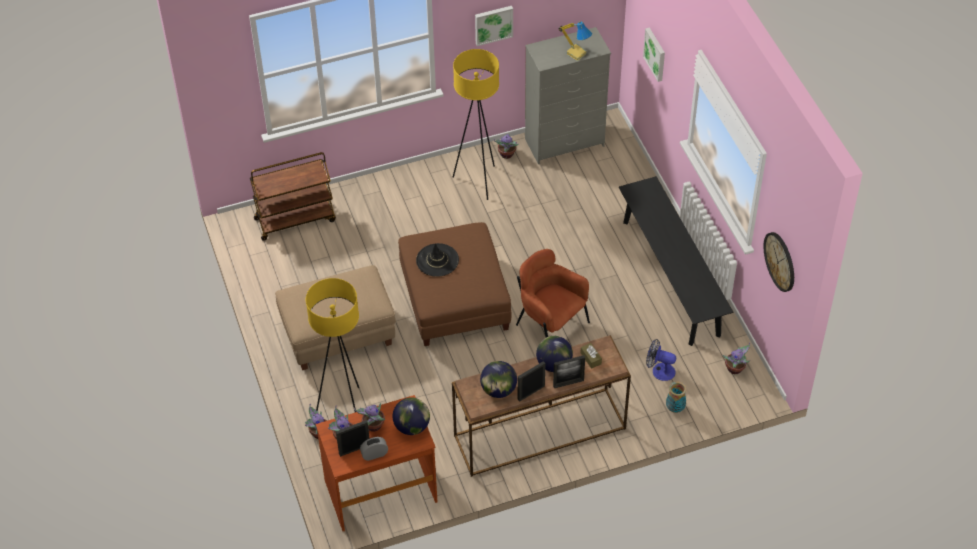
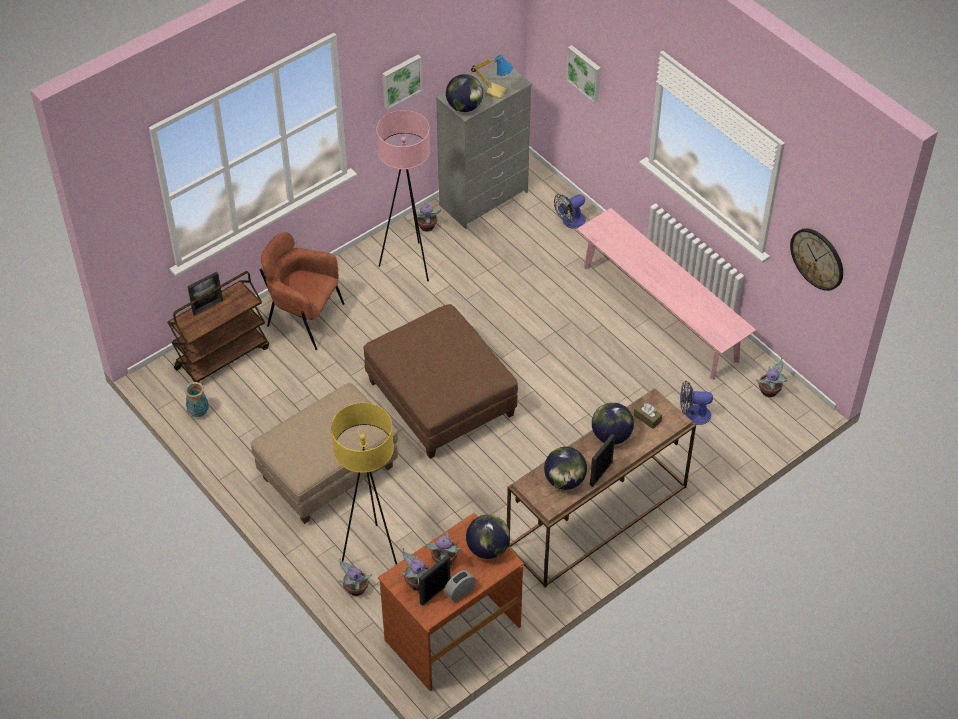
camera: 20 degrees left, 0 degrees up
black hat [416,243,459,277] -> none
yellow floor lamp [452,49,499,200] -> pink floor lamp [376,110,430,281]
brown armchair [516,249,590,337] -> brown armchair moved to [259,232,345,350]
picture frame [553,355,585,388] -> picture frame moved to [188,272,223,316]
black bench [619,176,733,346] -> pink bench [577,208,756,379]
vase [666,382,686,413] -> vase moved to [185,382,209,417]
none -> globe [446,74,483,112]
none -> fan [554,194,586,229]

